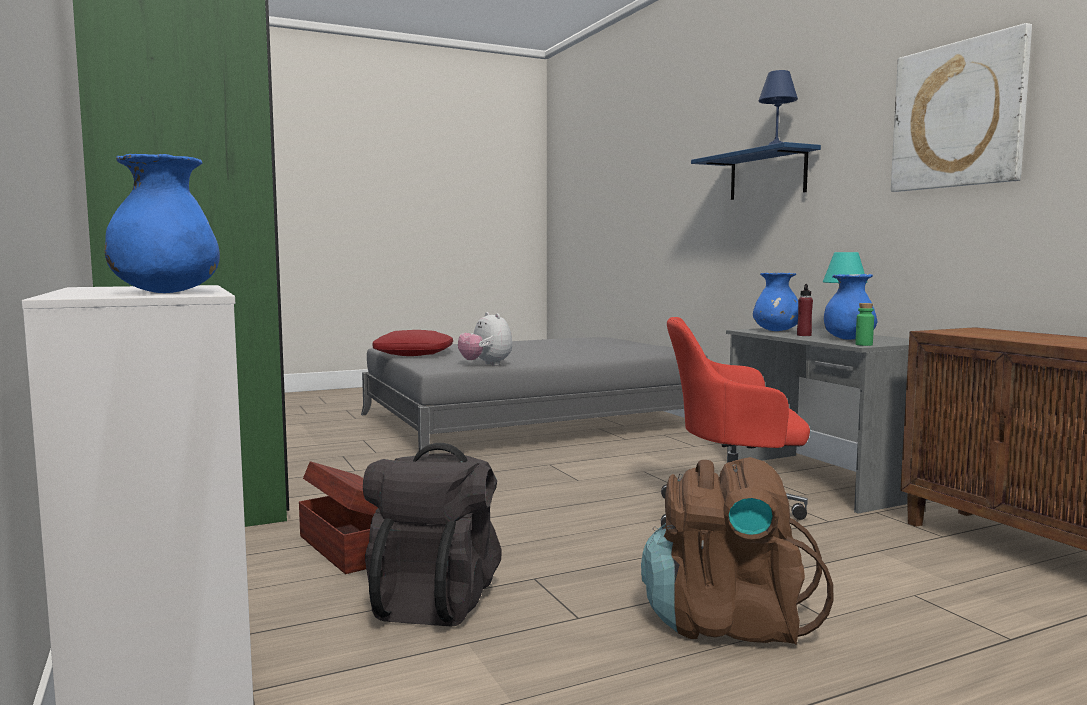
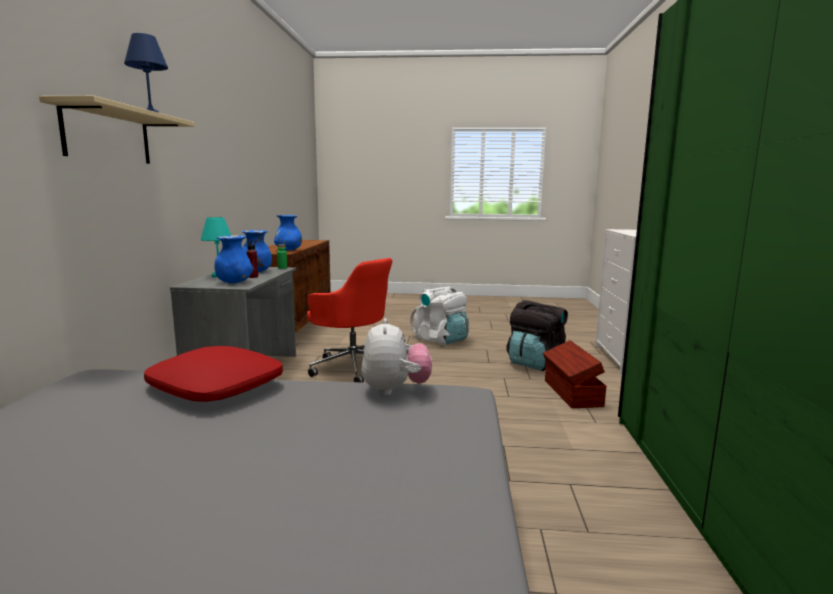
camera: 150 degrees left, 5 degrees up
blue vase [105,154,220,293] -> blue vase moved to [274,215,302,250]
red pillow [372,330,453,356] -> red pillow moved to [144,346,283,402]
brown backpack [641,457,834,644] -> white backpack [410,286,469,346]
blue shelf [691,142,821,200] -> beige shelf [39,96,195,164]
picture [891,23,1032,192] -> none

